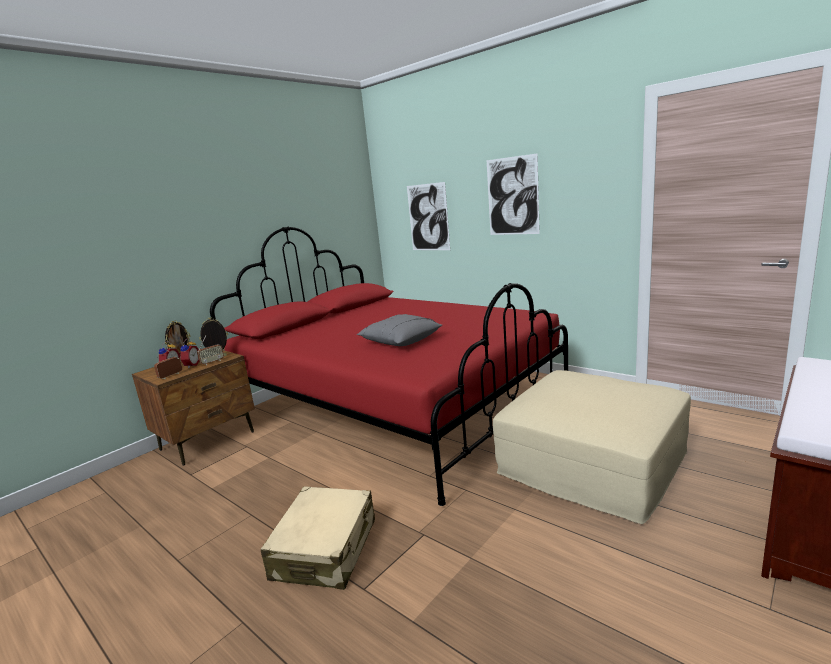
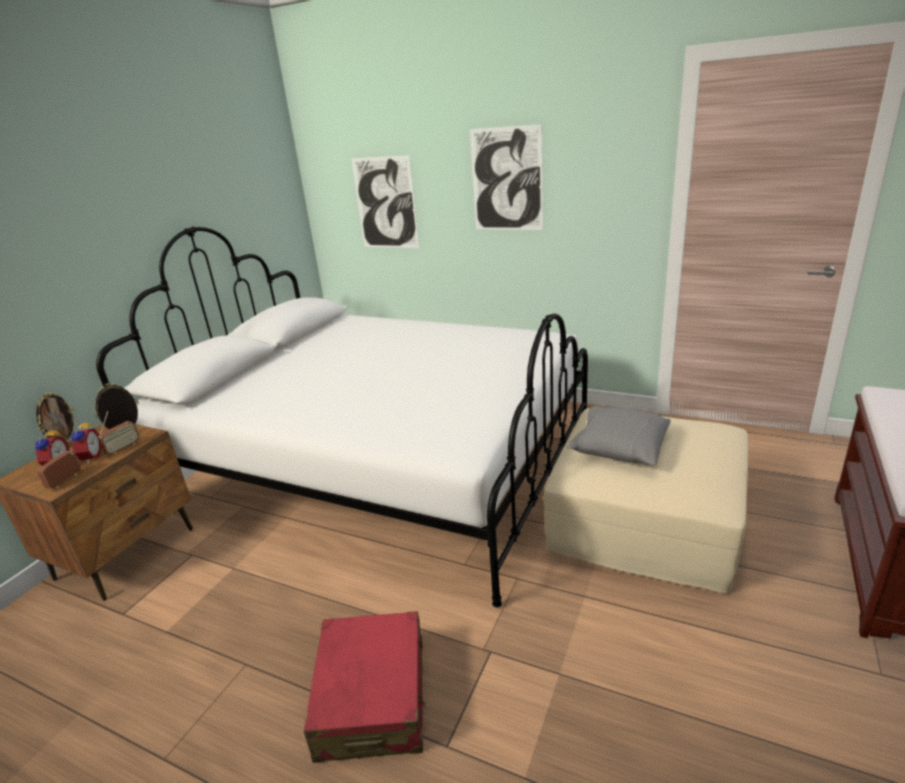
camera: 15 degrees left, 10 degrees up
red bed [210,227,568,506] -> white bed [96,227,588,607]
beige suitcase [260,487,375,590] -> red suitcase [304,611,426,763]
grey pillow [357,314,442,346] -> grey pillow moved to [566,406,671,466]

